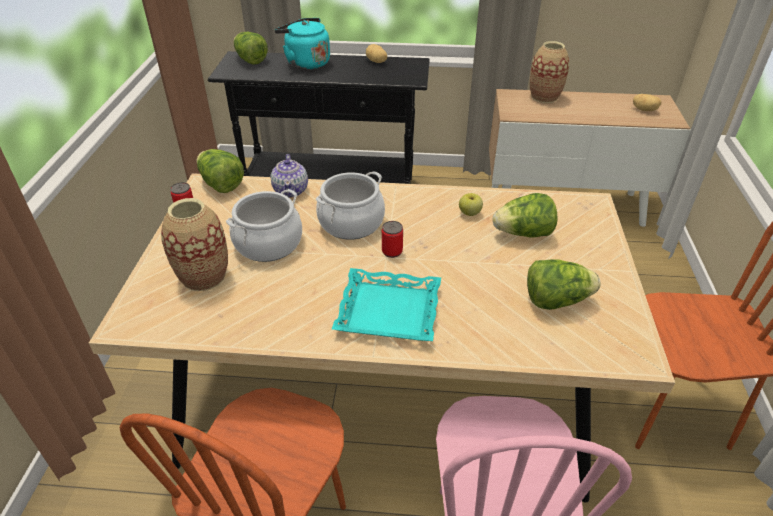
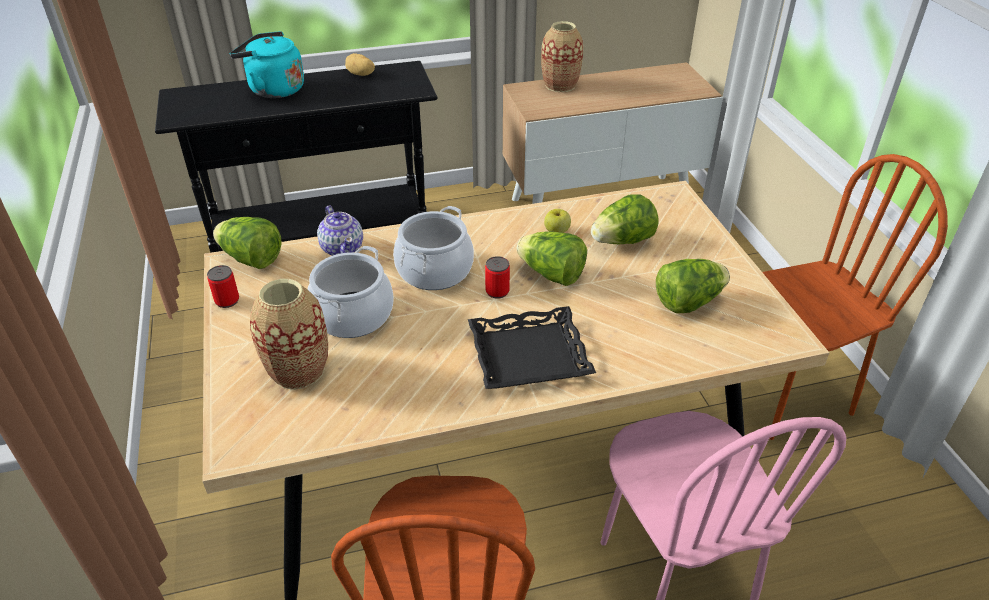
camera: 20 degrees left, 0 degrees up
lettuce [234,32,268,65] -> lettuce moved to [517,231,587,286]
turquoise tray [332,268,441,341] -> black tray [468,306,596,389]
potato [633,94,661,111] -> none

